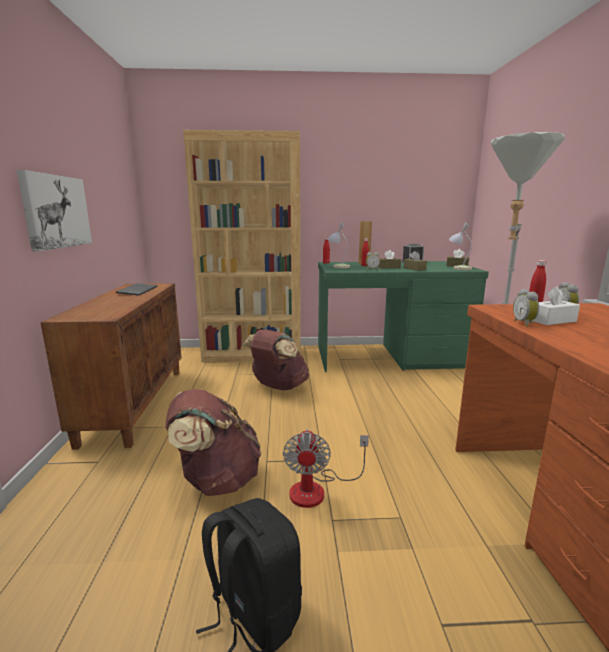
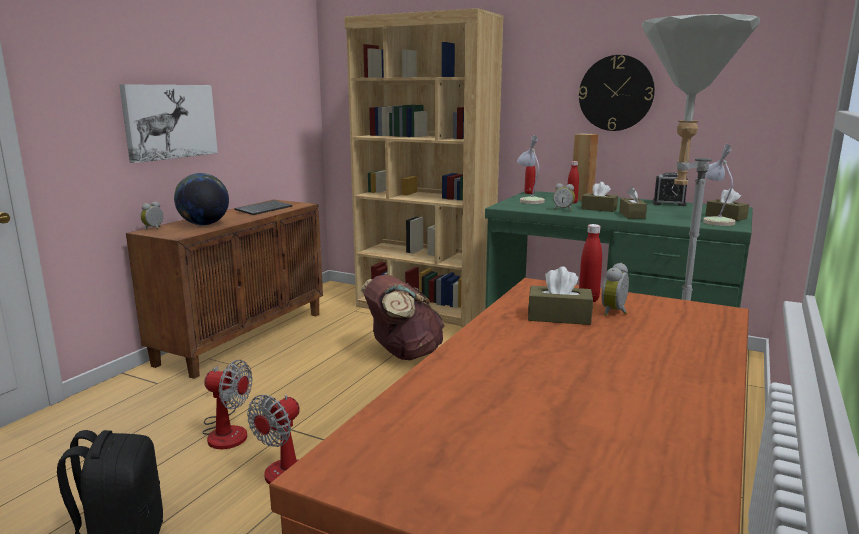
camera: 30 degrees right, 0 degrees up
brown backpack [165,389,262,496] -> fan [202,360,253,449]
alarm clock [513,289,539,327] -> alarm clock moved to [141,201,164,230]
white tissue box [532,286,580,325] -> brown tissue box [528,266,593,325]
none -> globe [174,173,229,225]
none -> wall clock [579,55,655,131]

